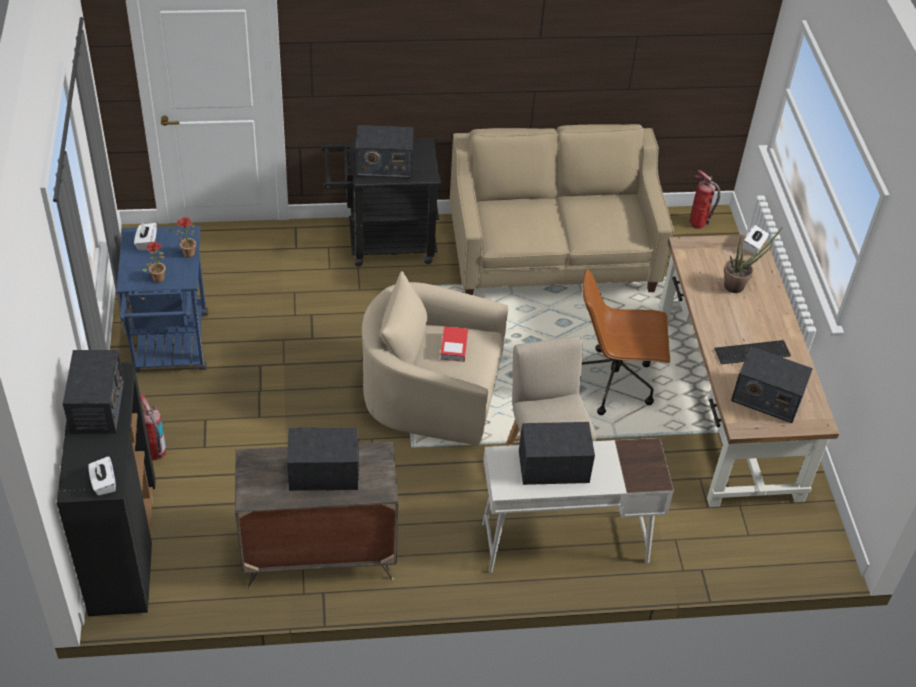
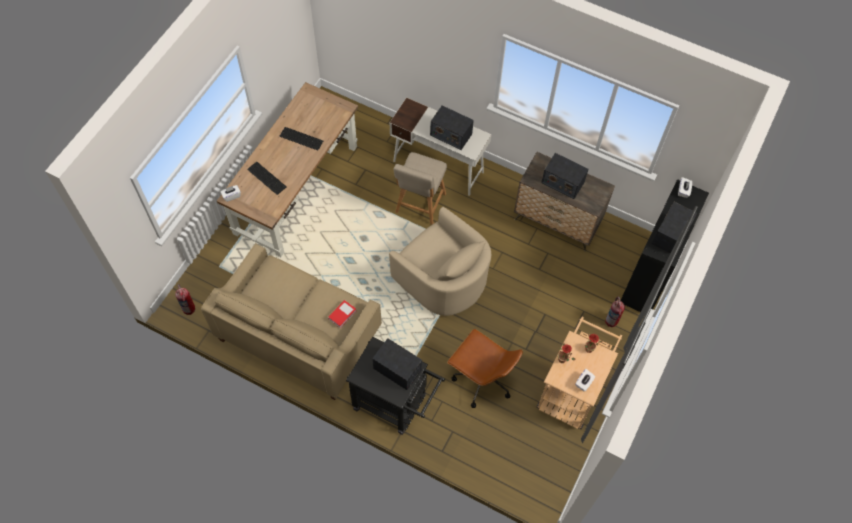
camera: 145 degrees left, 15 degrees up
blue cart [116,226,208,373] -> beige cart [537,317,622,429]
book [440,326,468,362] -> book moved to [328,300,356,328]
brown office chair [582,269,670,415] -> brown office chair moved to [447,329,523,408]
potted plant [724,226,783,293] -> keyboard [247,162,286,195]
radio [731,347,813,423] -> none

